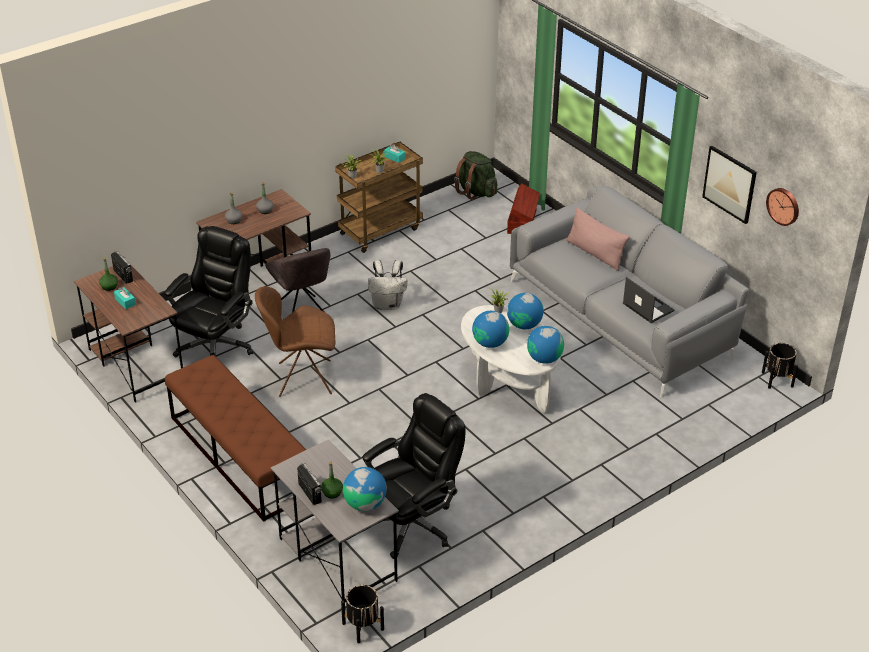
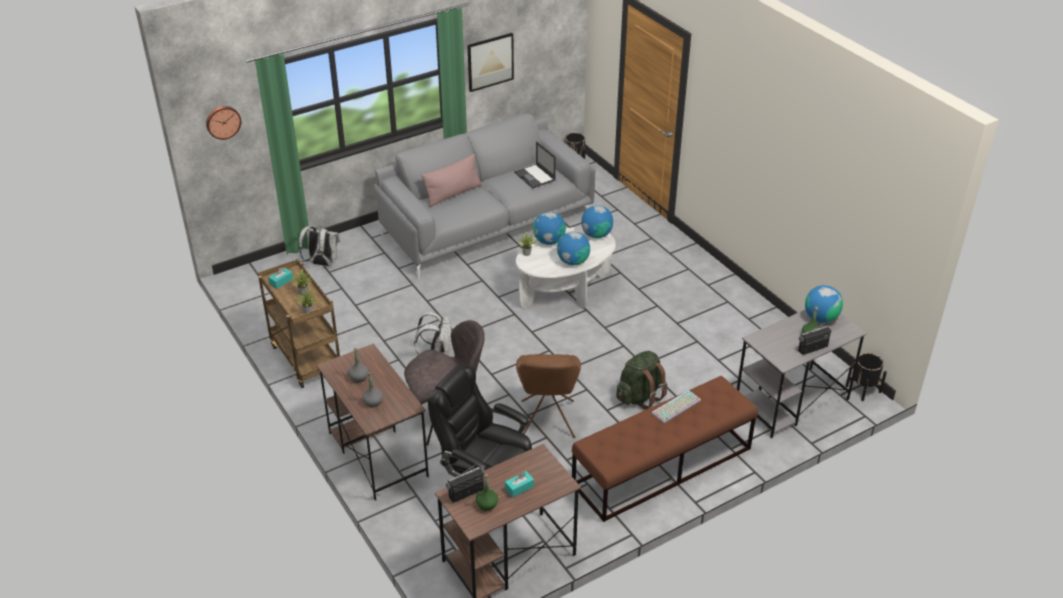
camera: 85 degrees left, 0 degrees up
black office chair [362,393,465,559] -> none
green backpack [454,151,497,200] -> green backpack moved to [616,351,668,409]
brown storage box [507,183,540,234] -> white backpack [299,226,340,266]
laptop [623,277,674,323] -> laptop turned 90 degrees counterclockwise [514,141,556,188]
wall clock [766,188,799,226] -> wall clock moved to [206,106,241,140]
none -> keyboard [651,390,701,423]

